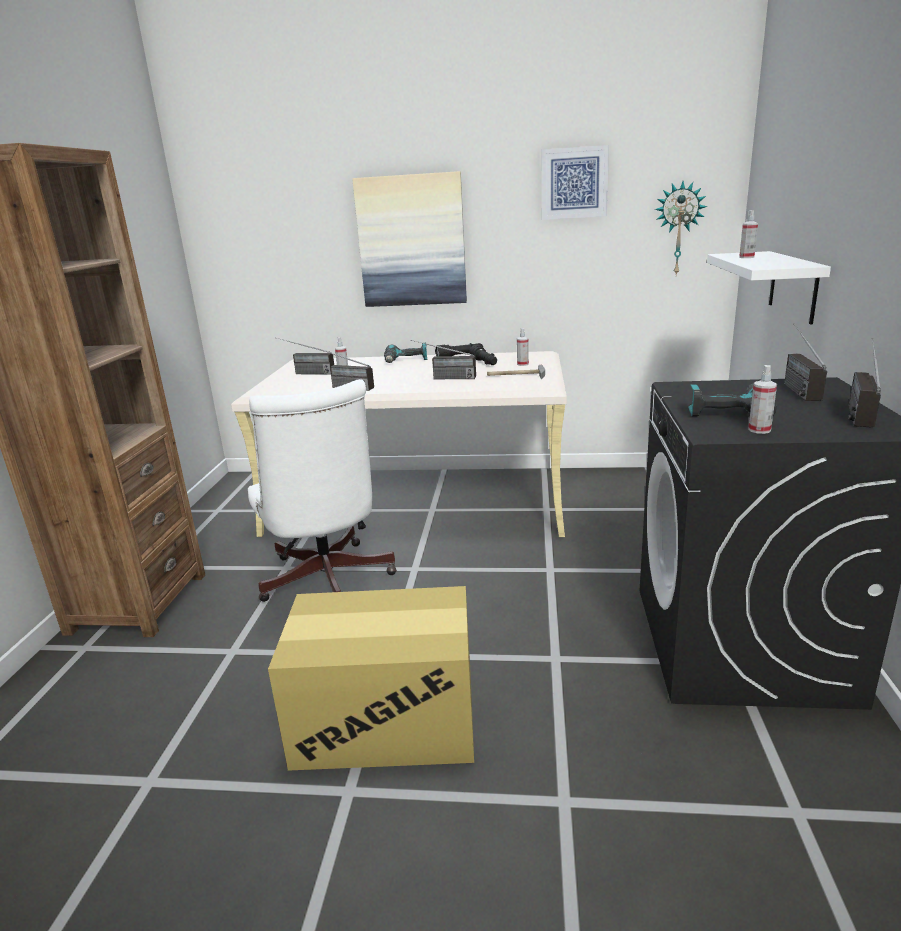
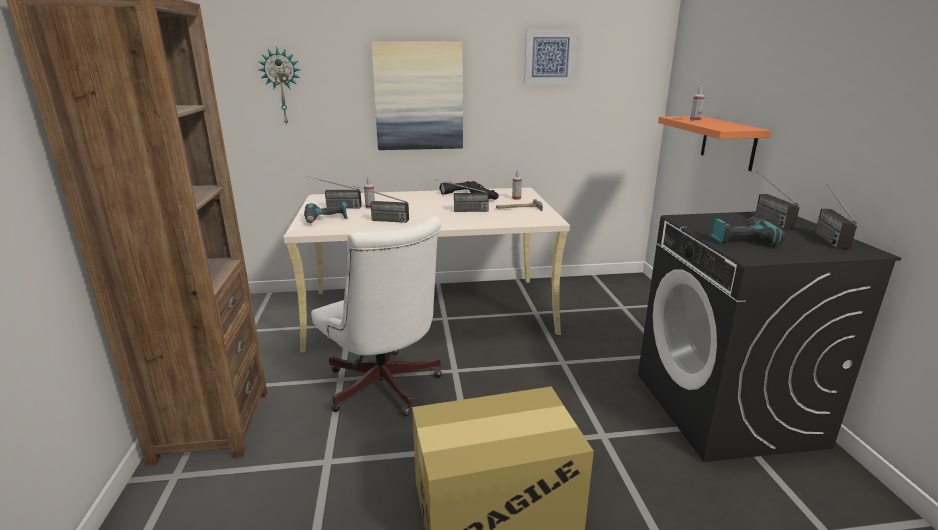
camera: 15 degrees left, 0 degrees up
power drill [384,343,428,363] -> power drill moved to [304,201,348,223]
wall clock [655,181,707,275] -> wall clock moved to [258,47,301,126]
white shelf [707,251,831,324] -> orange shelf [658,116,771,171]
spray bottle [748,365,777,434] -> none

